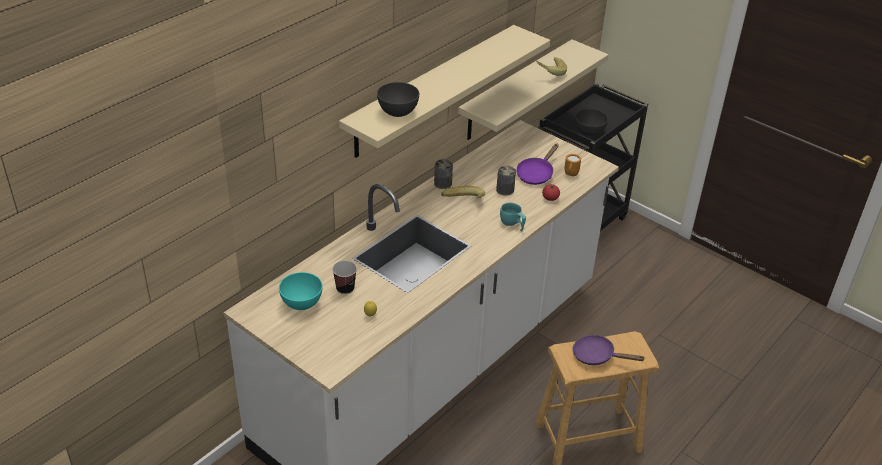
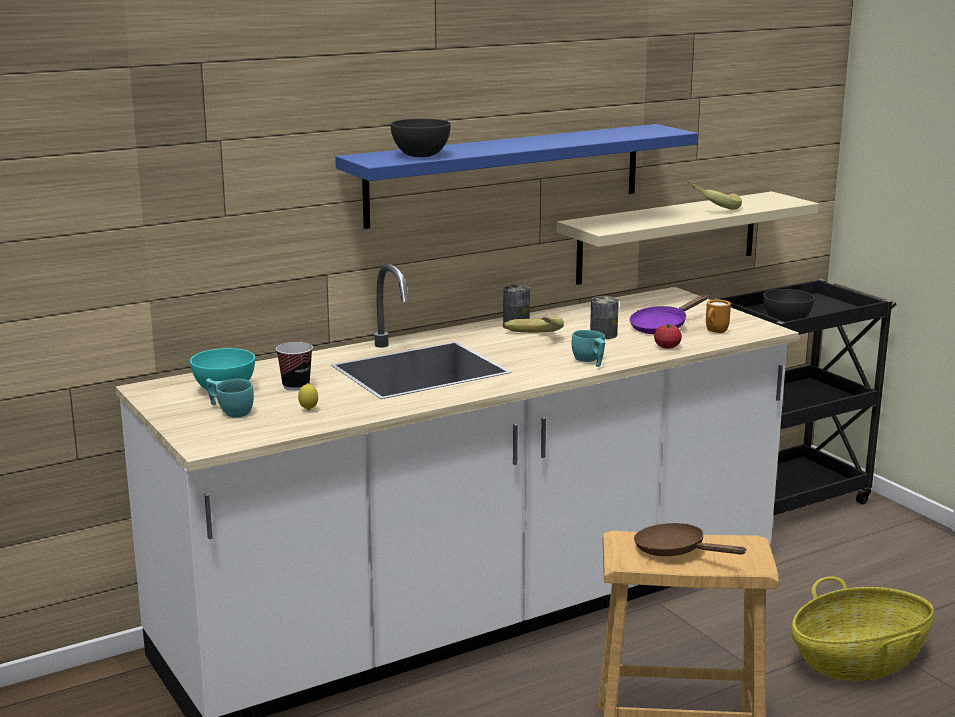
camera: 20 degrees right, 20 degrees down
beige shelf [339,25,550,158] -> blue shelf [335,124,698,229]
purple frying pan [573,335,645,365] -> brown frying pan [634,523,747,556]
none -> turquoise cup [206,378,254,418]
none -> basket [791,576,934,681]

